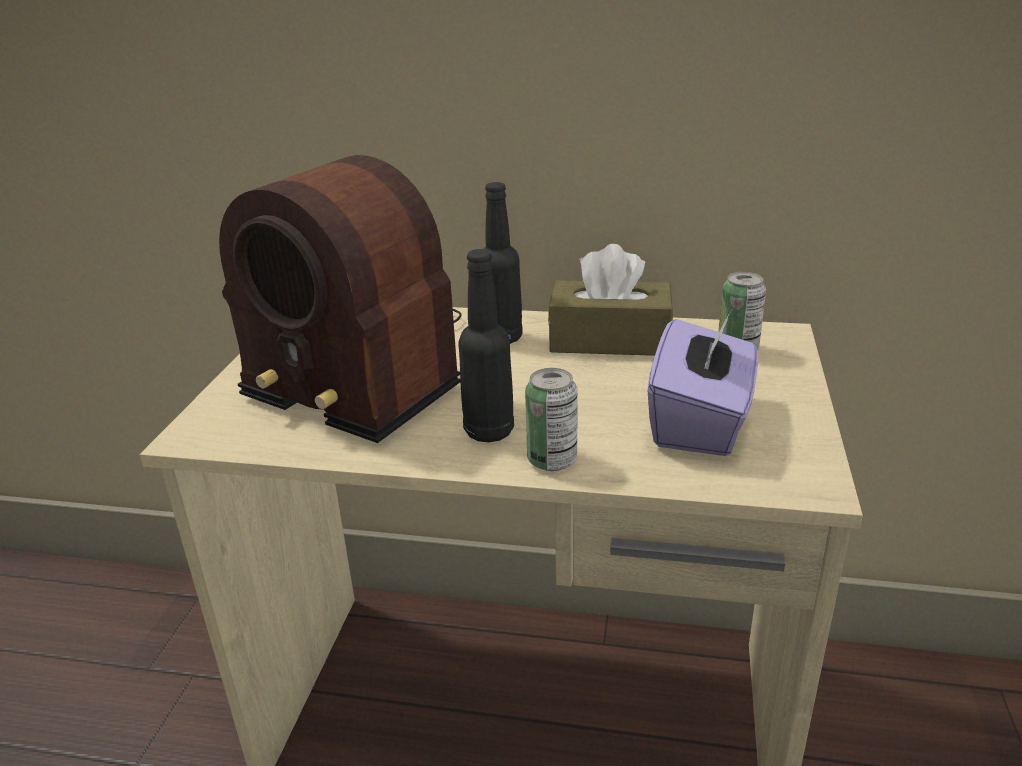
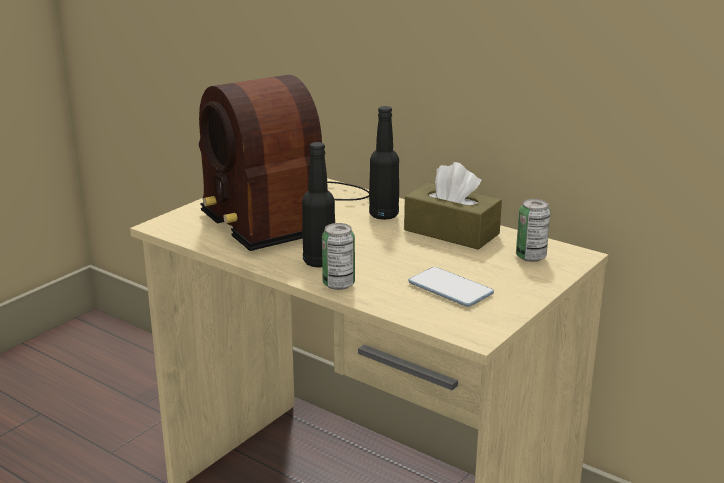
camera: 25 degrees right, 5 degrees down
purple tissue box [648,310,758,456] -> phone [409,267,494,307]

